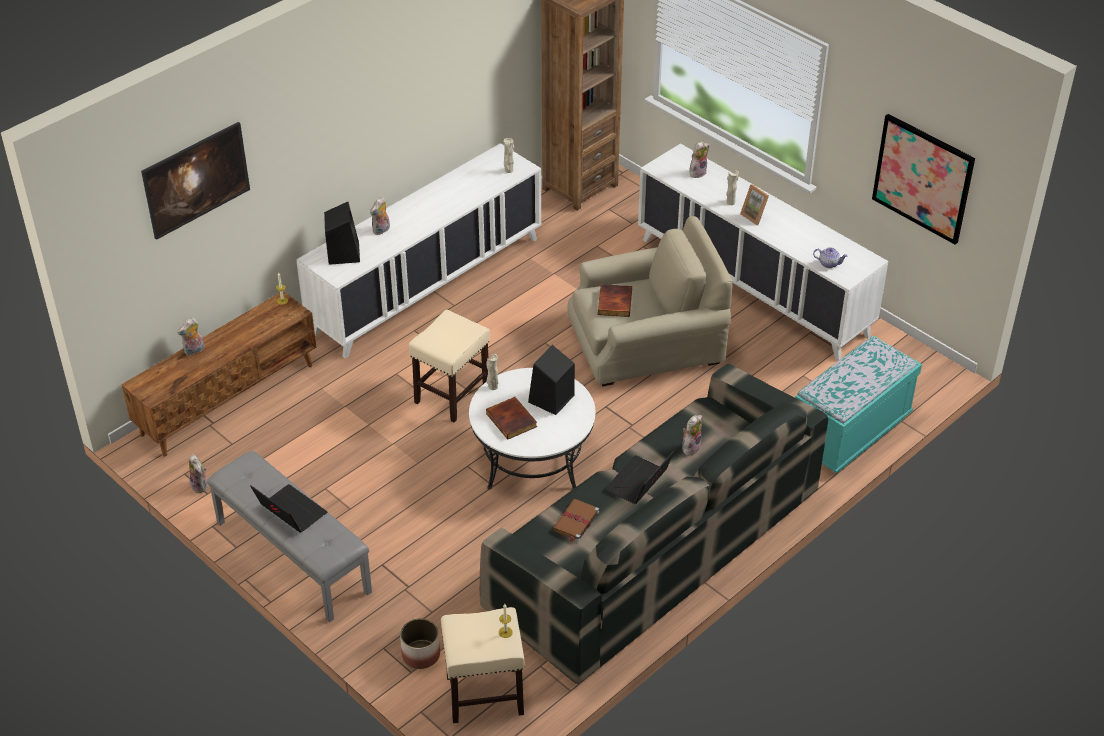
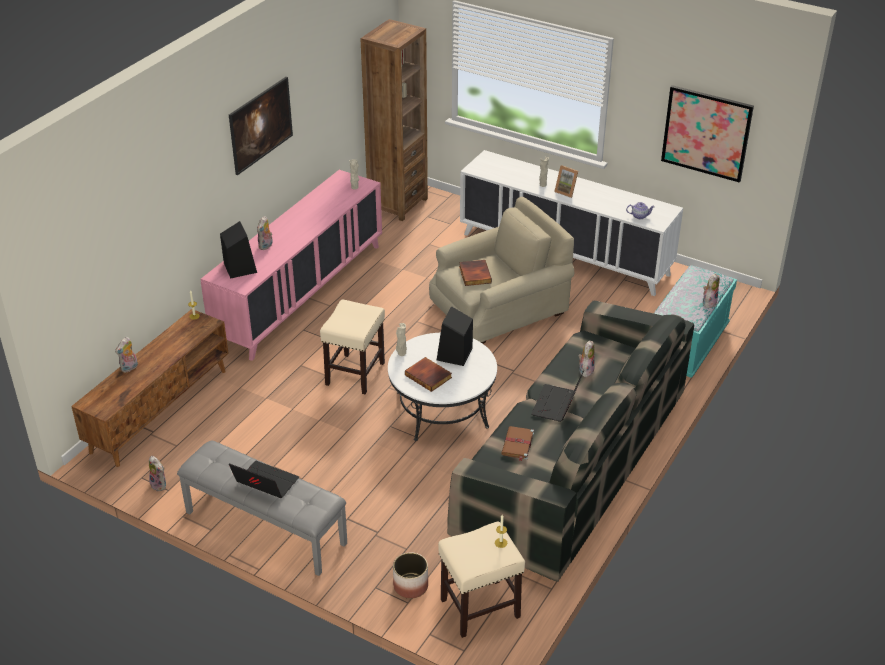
camera: 15 degrees left, 5 degrees down
picture [141,122,250,240] -> picture moved to [229,77,293,175]
white cabinet [296,143,542,358] -> pink cabinet [201,170,382,361]
plush toy [689,141,709,178] -> plush toy moved to [703,273,720,308]

